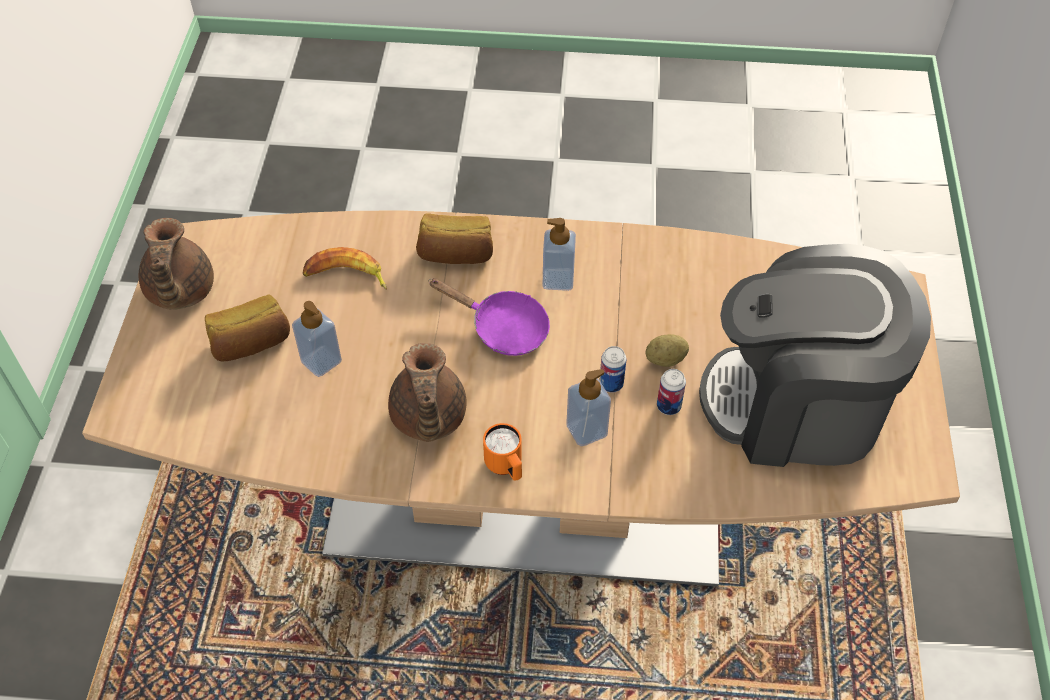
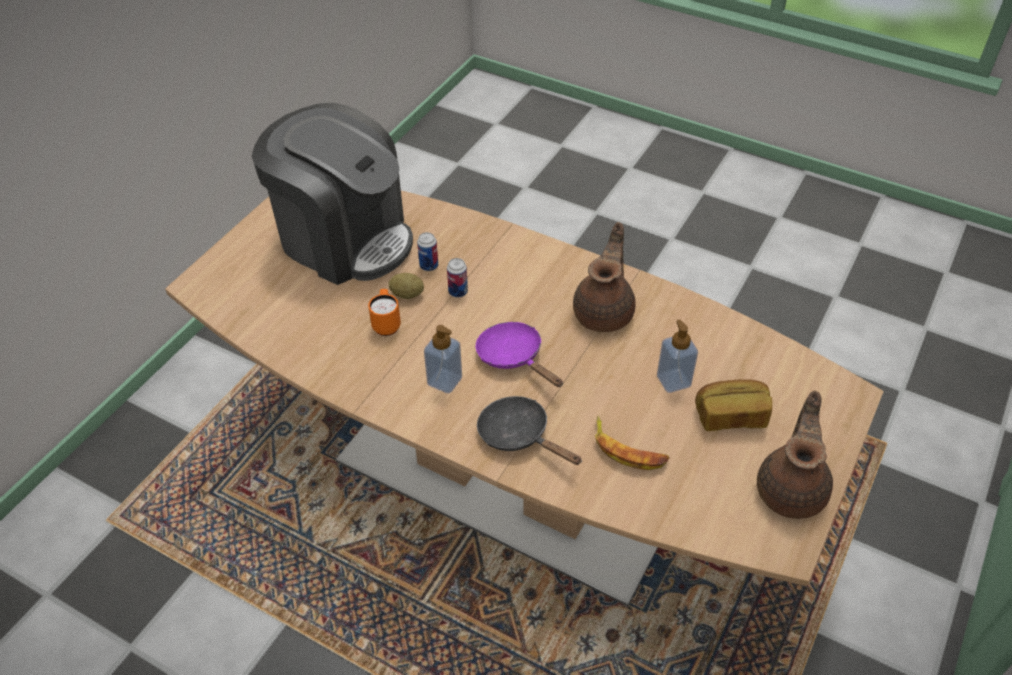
camera: 155 degrees left, 5 degrees down
bread [416,213,493,264] -> black frying pan [477,396,582,465]
orange mug [483,423,522,481] -> orange mug moved to [368,289,401,336]
soap dispenser [566,369,611,446] -> none

